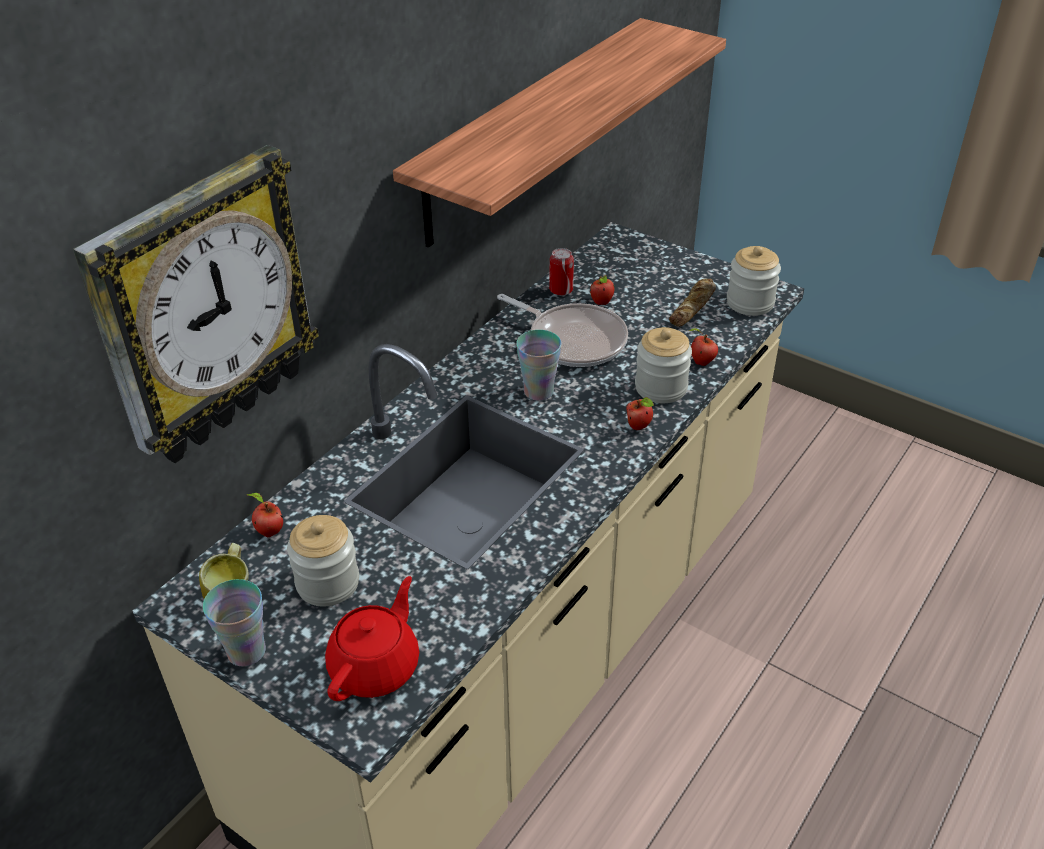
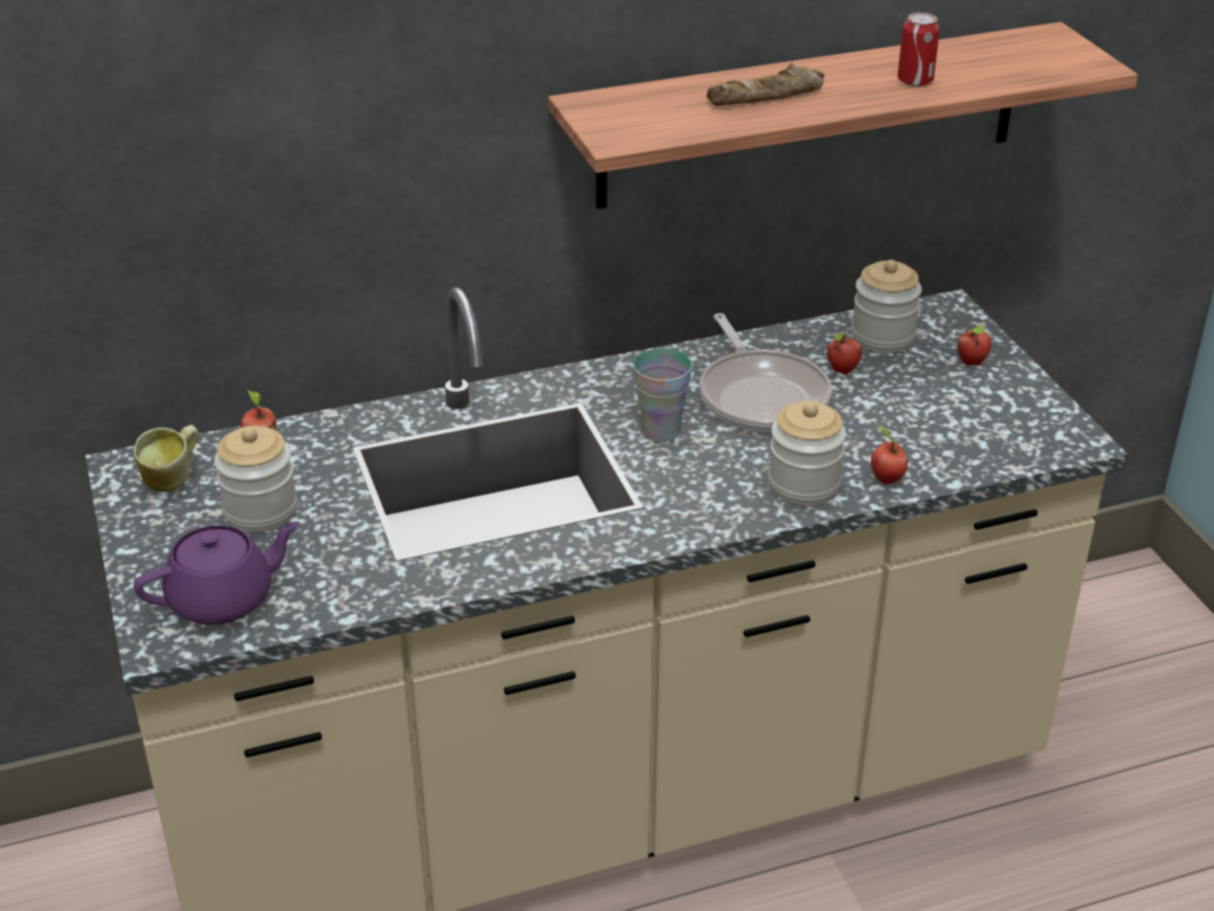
camera: 35 degrees right, 5 degrees down
wall clock [73,145,319,463] -> none
cup [203,579,266,667] -> none
red teapot [325,576,419,701] -> purple teapot [134,521,300,625]
can [549,248,574,296] -> can moved to [897,12,940,87]
apple [626,397,654,430] -> apple moved to [957,325,992,366]
bread [669,279,716,327] -> bread moved to [706,63,824,106]
jar [727,246,781,316] -> jar moved to [851,260,922,353]

